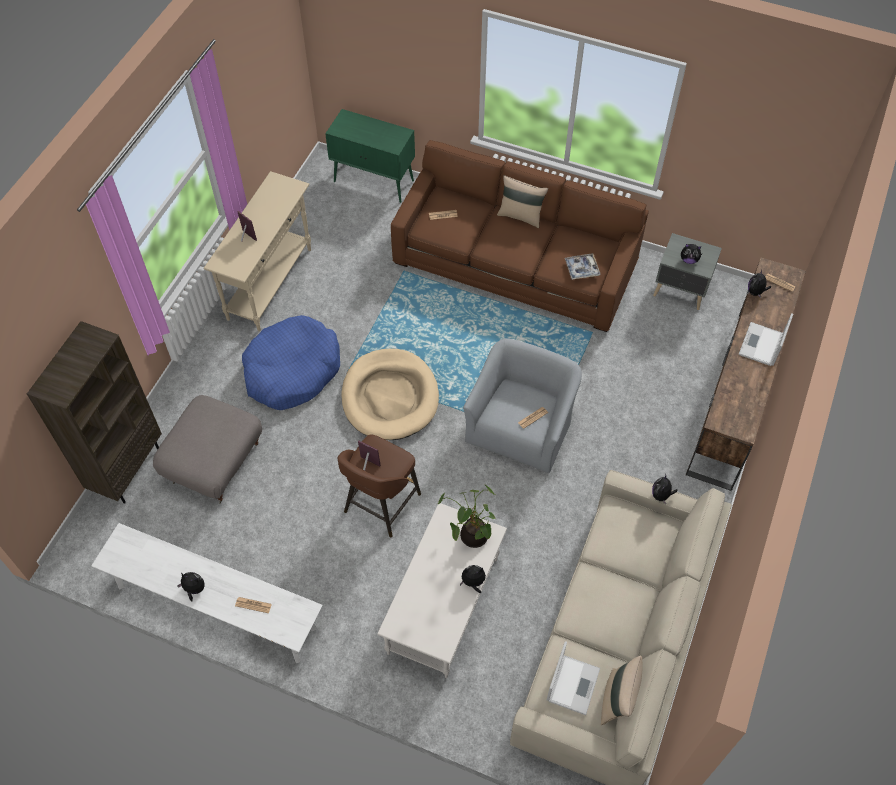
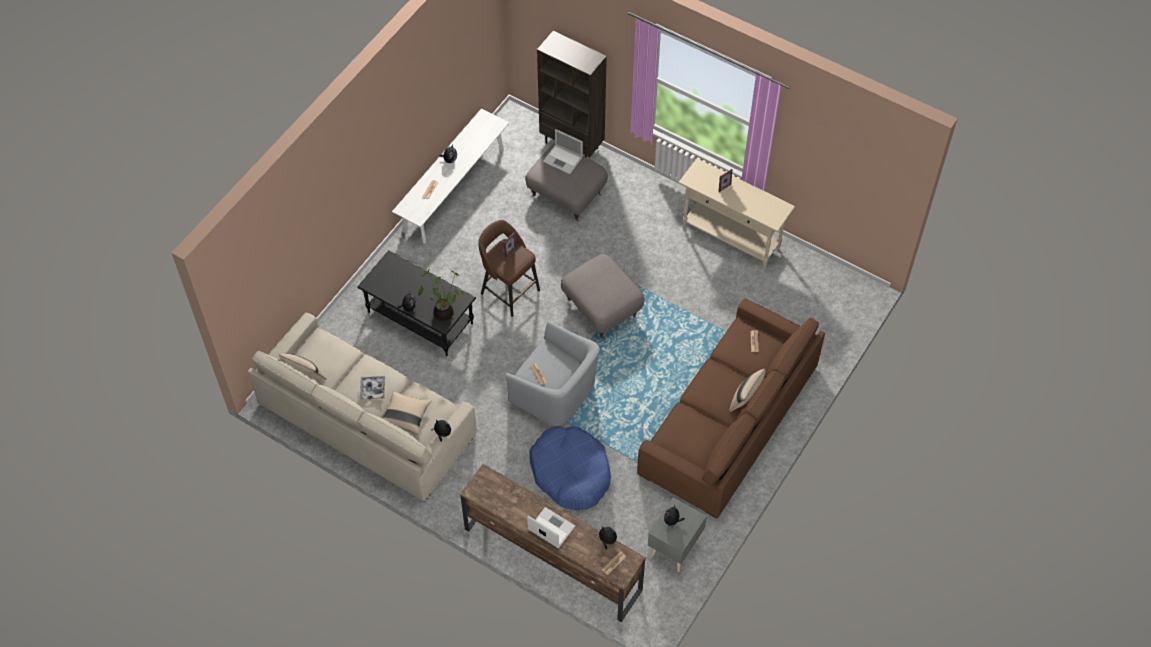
camera: 100 degrees right, 0 degrees up
blue dog bed [242,315,340,410] -> blue dog bed moved to [529,426,611,510]
green cabinet [325,109,415,203] -> none
beige dog bed [341,348,439,440] -> grey ottoman [561,254,645,338]
white coffee table [377,503,507,678] -> black coffee table [357,250,476,356]
laptop [547,641,600,715] -> laptop moved to [543,129,583,174]
tray [564,253,601,280] -> tray moved to [360,376,385,400]
none -> beige pillow [383,391,431,435]

